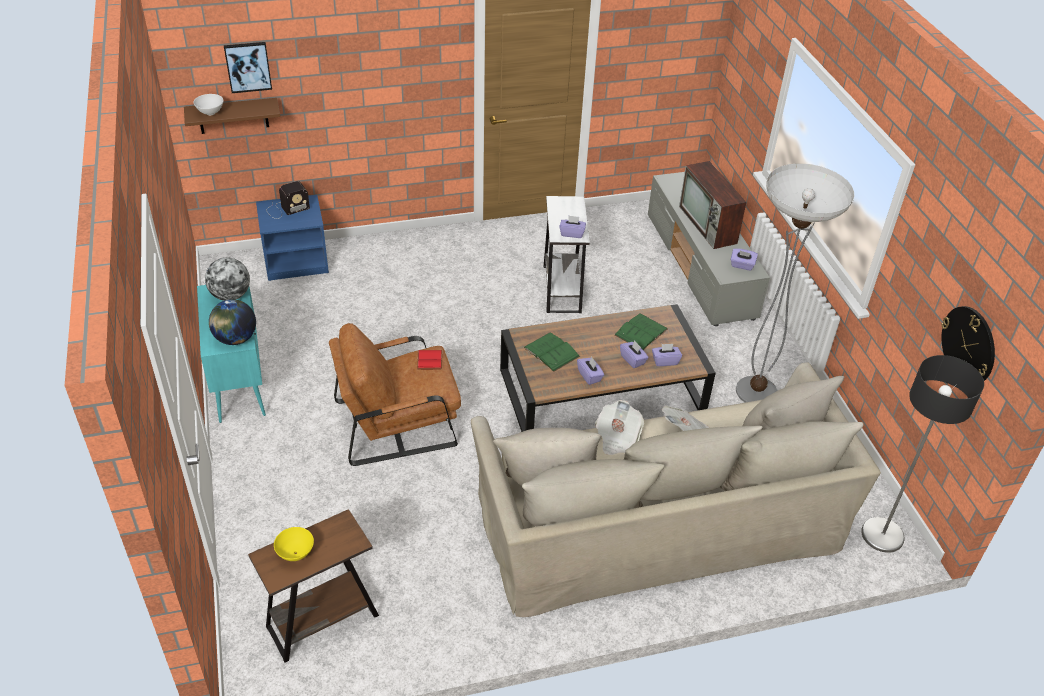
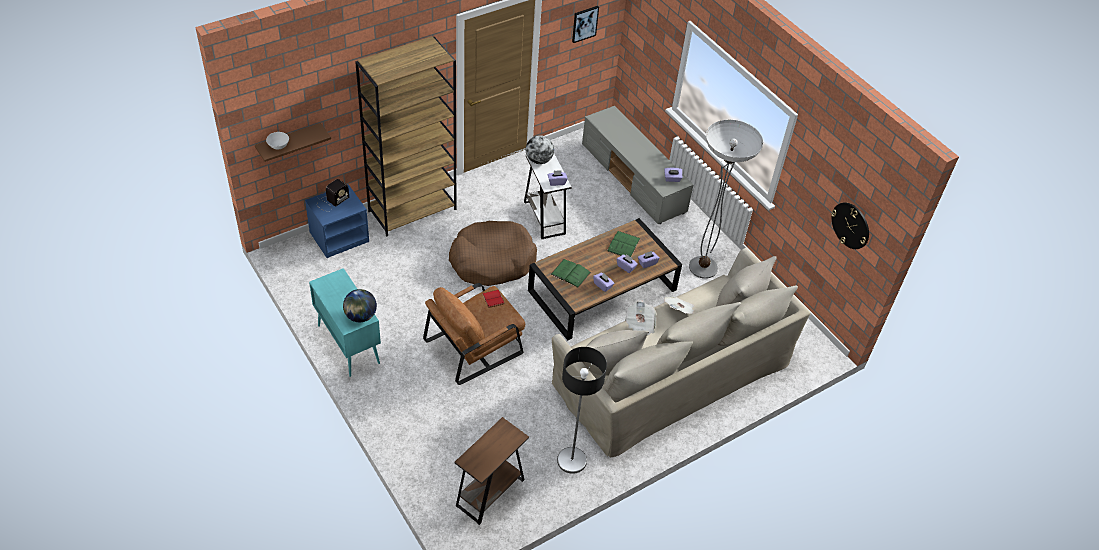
camera: 20 degrees left, 5 degrees up
globe [205,258,250,301] -> globe moved to [526,135,554,164]
picture [224,42,272,93] -> picture moved to [572,6,599,43]
yellow bowl [274,527,314,561] -> none
television [679,161,746,249] -> none
floor lamp [861,355,984,553] -> floor lamp moved to [557,347,607,474]
none -> brown bookcase [355,36,456,237]
none -> brown dog bed [449,221,537,286]

